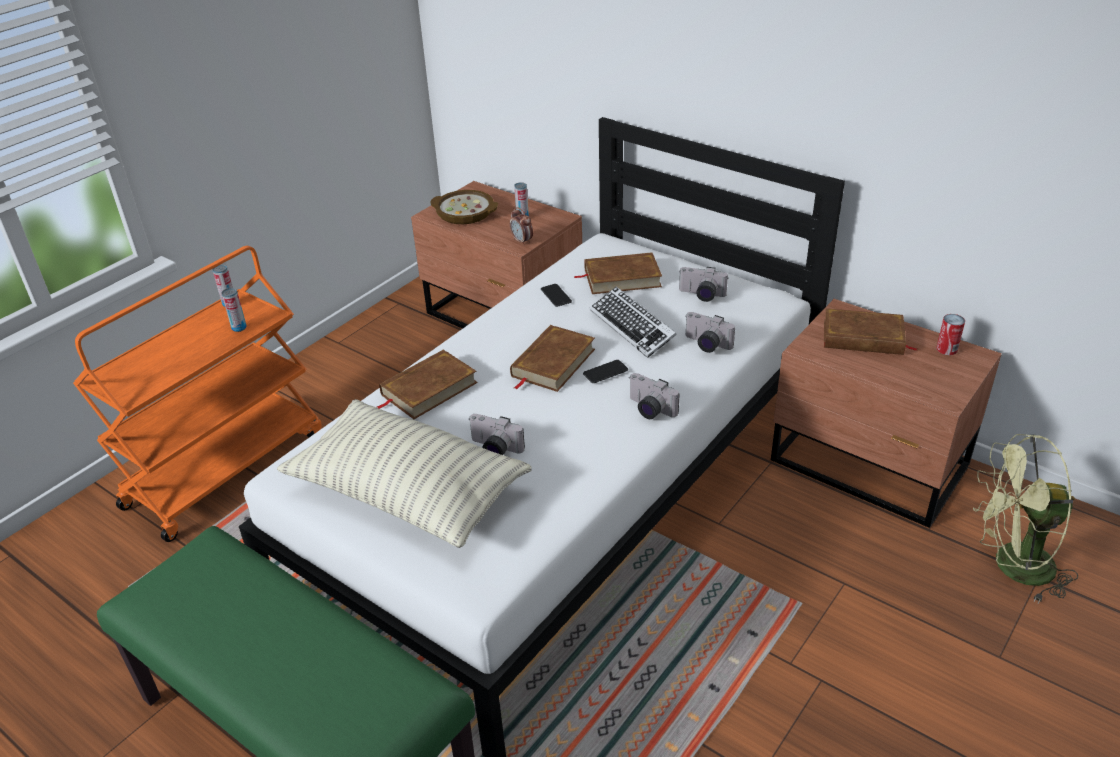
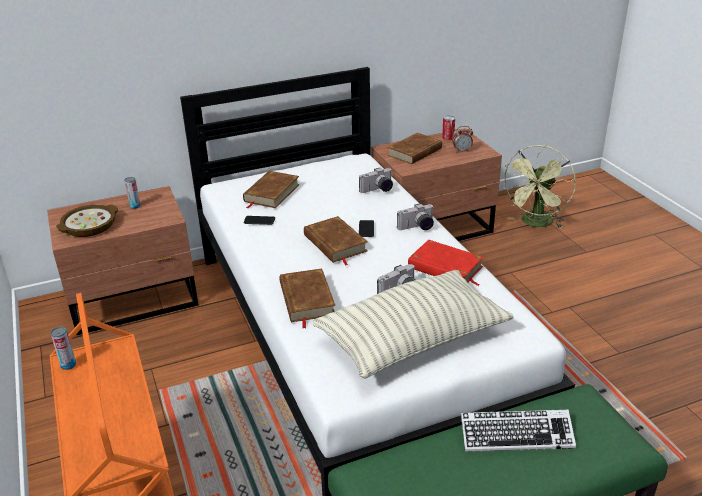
camera: 60 degrees left, 5 degrees down
can [222,288,247,332] -> none
alarm clock [510,207,533,246] -> alarm clock moved to [452,126,473,153]
keyboard [590,287,677,358] -> keyboard moved to [461,409,576,452]
camera [679,267,728,302] -> none
none -> red book [408,240,484,286]

